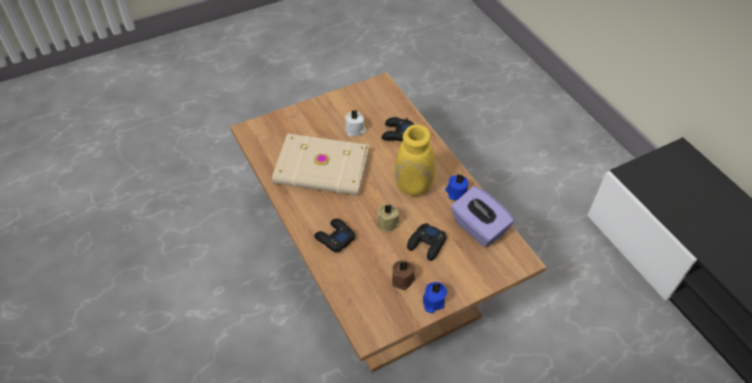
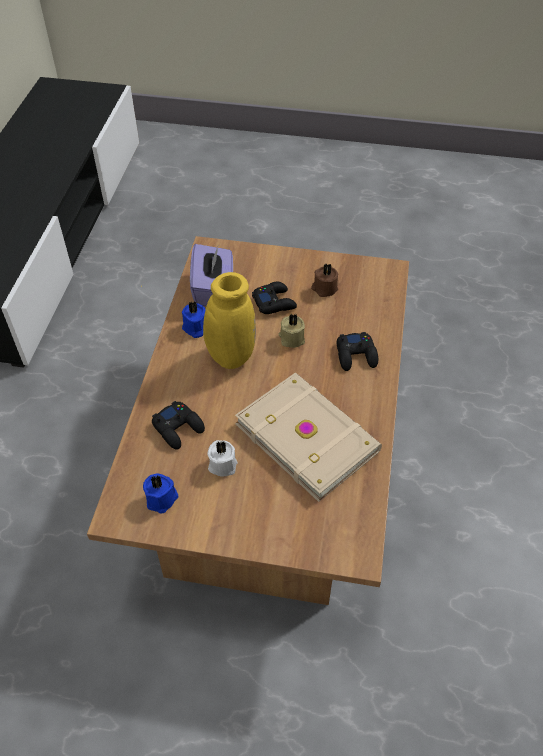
camera: 140 degrees left, 0 degrees up
blue candle [423,282,447,313] -> blue candle moved to [143,474,178,513]

